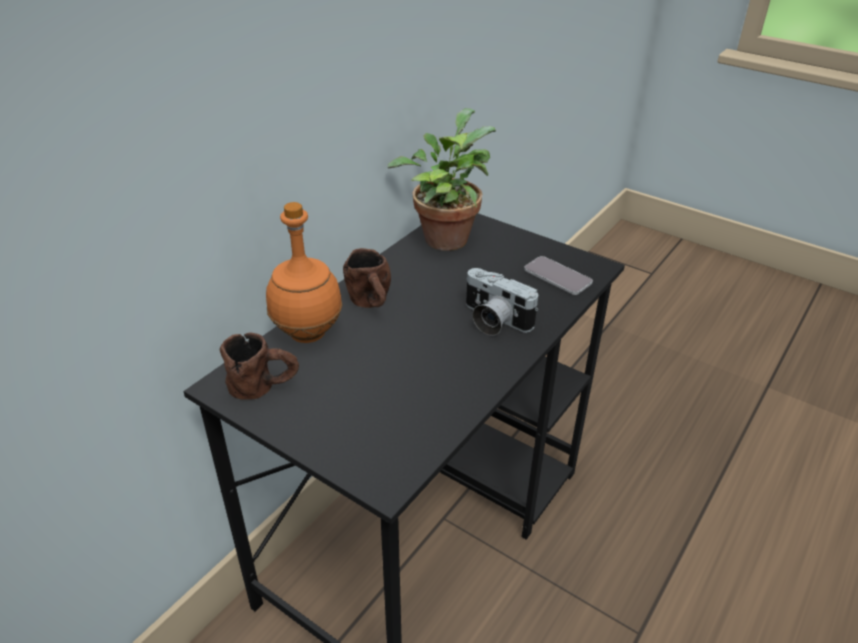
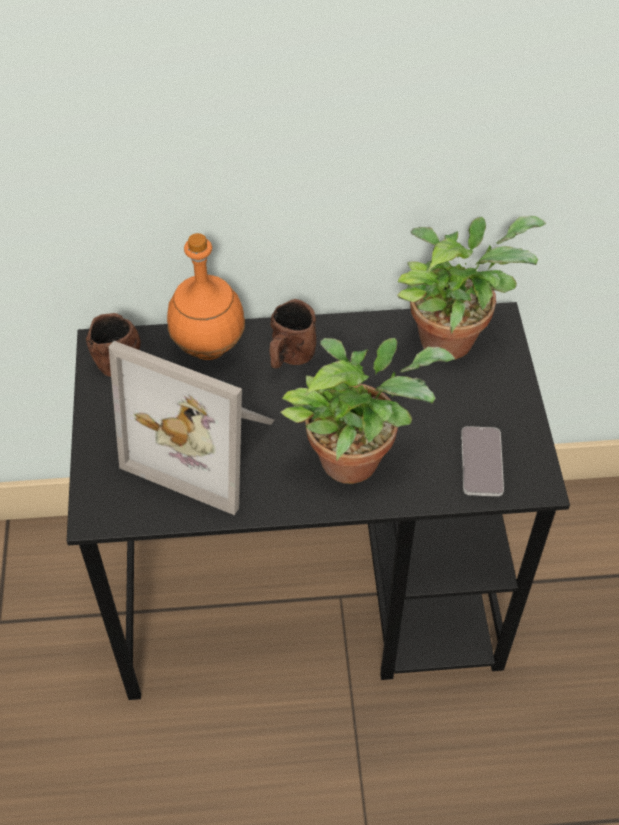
camera: 50 degrees right, 15 degrees up
camera [466,268,538,336] -> potted plant [281,338,455,484]
none -> picture frame [108,341,274,515]

